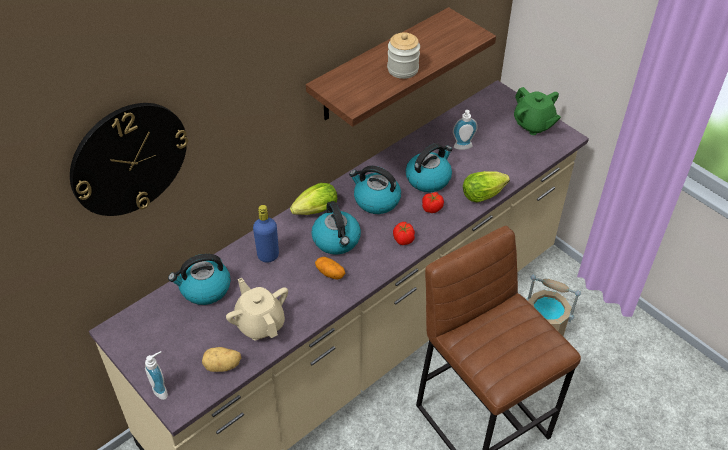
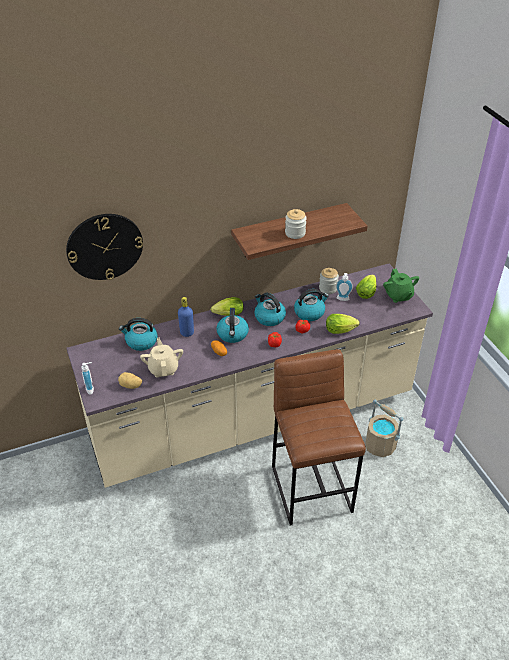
camera: 20 degrees right, 5 degrees down
none -> jar [319,268,339,294]
none -> lettuce [356,275,376,299]

